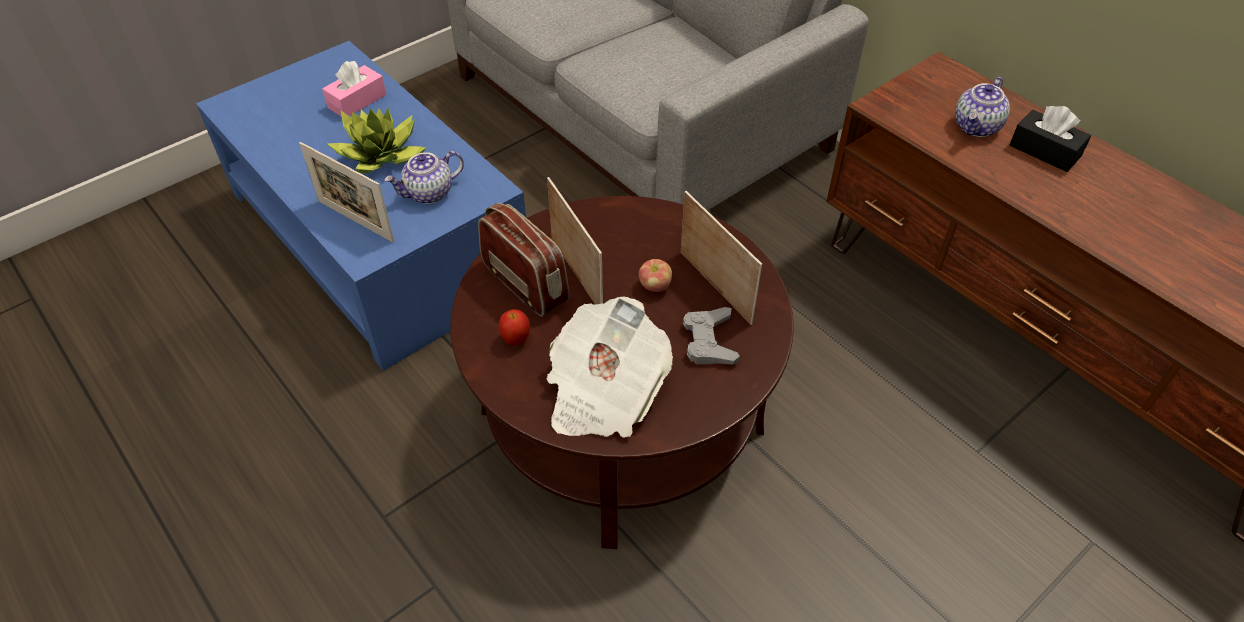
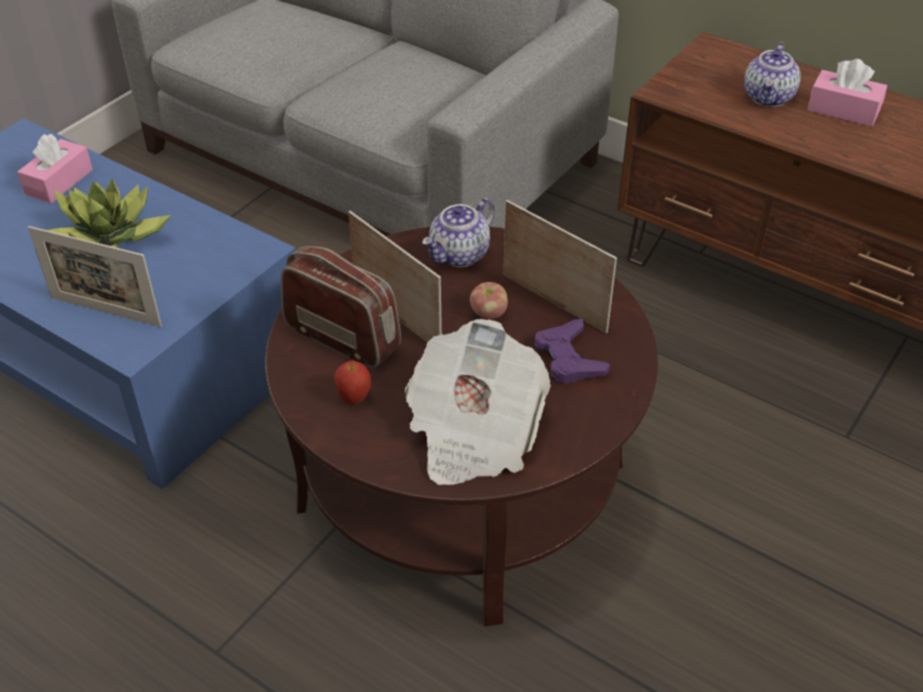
camera: 15 degrees left, 5 degrees down
teapot [384,151,464,204] -> teapot moved to [422,198,495,267]
grey game controller [683,307,740,365] -> purple game controller [535,319,610,384]
black tissue box [1010,106,1091,172] -> pink tissue box [807,59,887,127]

